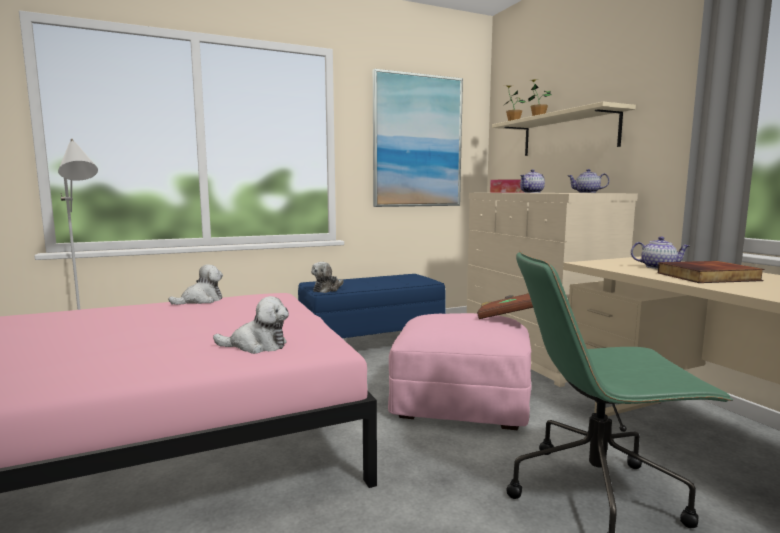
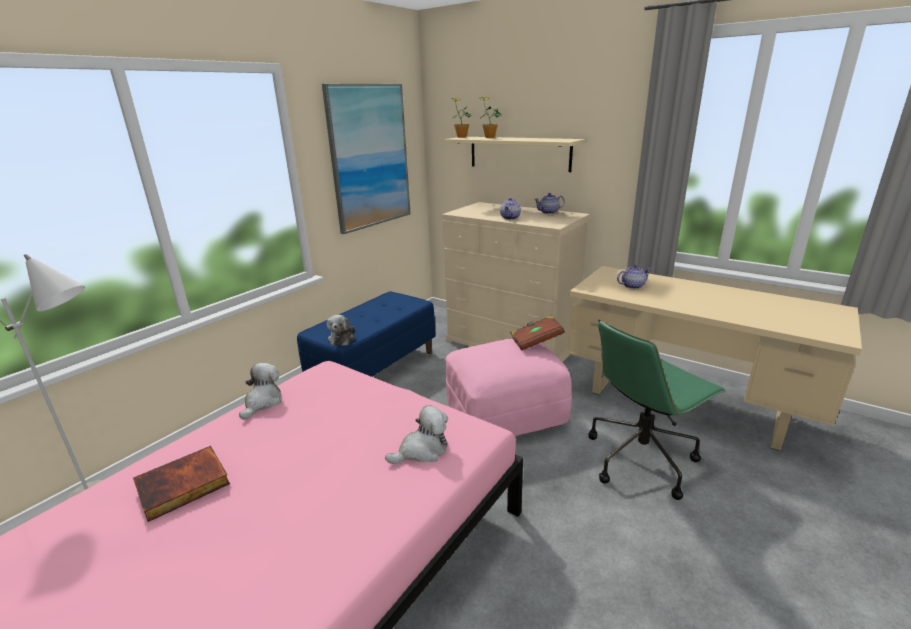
camera: 30 degrees left, 15 degrees up
tissue box [490,179,524,193] -> none
book [658,261,764,283] -> book moved to [133,446,230,522]

